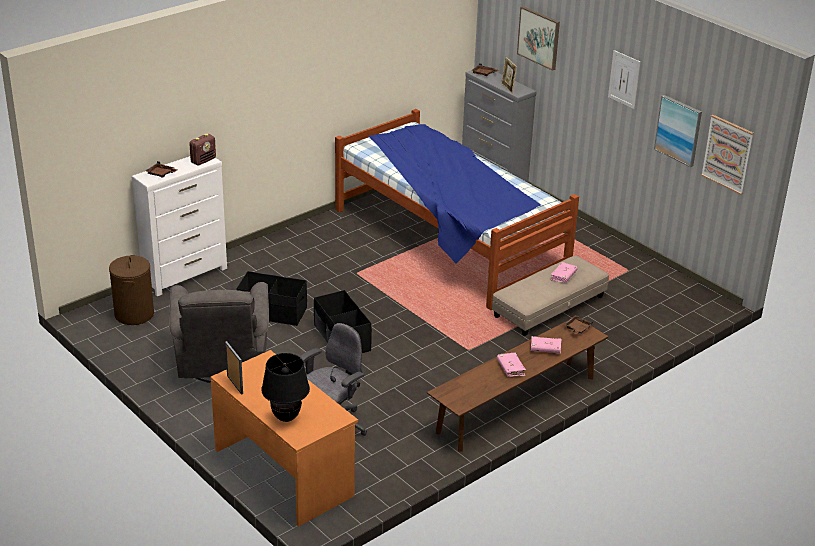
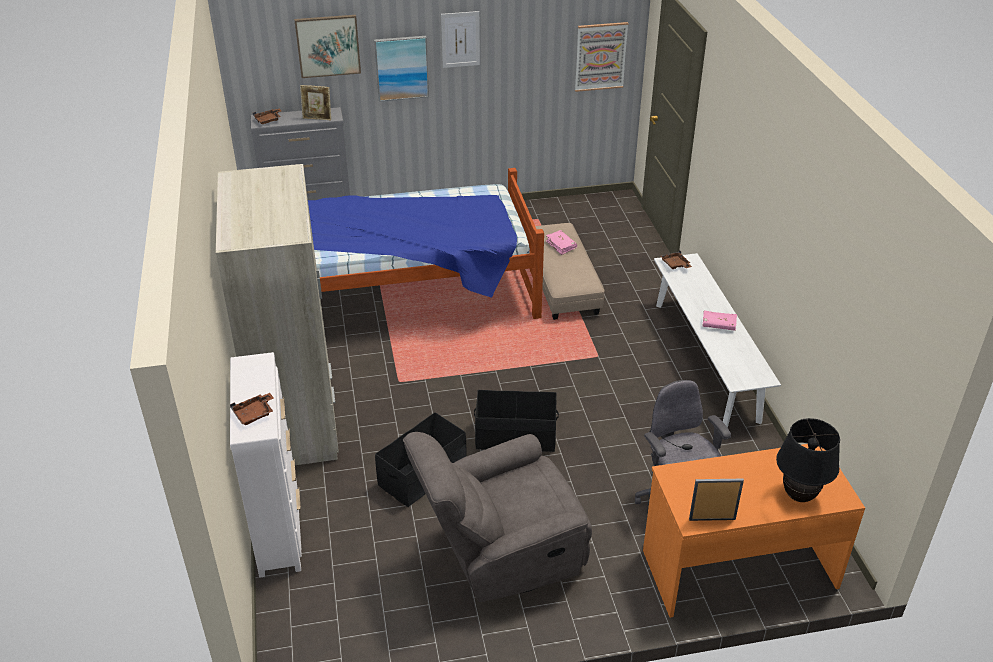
camera: 60 degrees left, 5 degrees up
brown laundry basket [109,255,154,325] -> none
grey armchair [169,282,269,383] -> grey armchair turned 135 degrees clockwise [403,432,592,602]
radio [189,134,216,166] -> none
brown bench [427,321,608,451] -> white bench [654,253,781,427]
pink book [531,336,561,353] -> none
picture [654,95,702,167] -> picture moved to [374,36,429,102]
none -> beige wardrobe [216,164,339,465]

